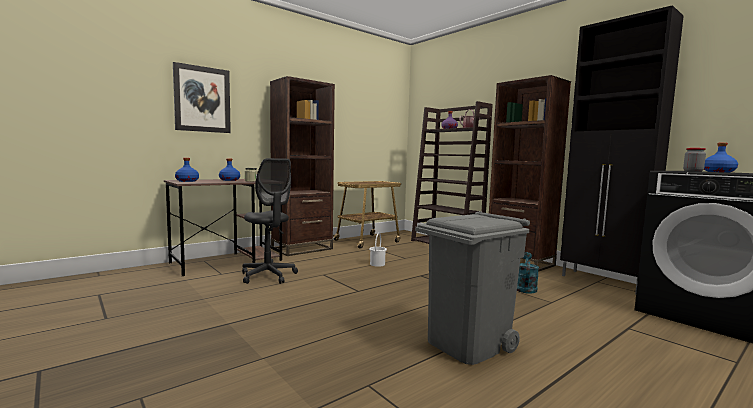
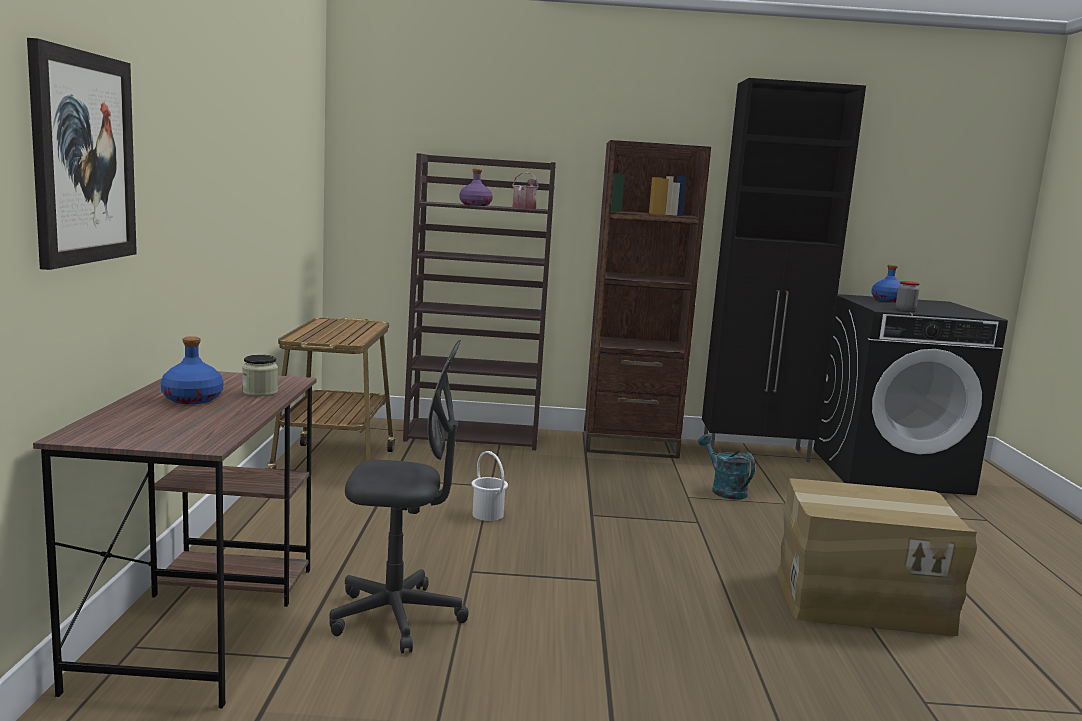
camera: 50 degrees left, 5 degrees up
blue bottle [175,158,199,182] -> none
brown bookcase [270,76,335,256] -> none
grey trash can [415,211,530,365] -> cardboard box [777,478,977,636]

